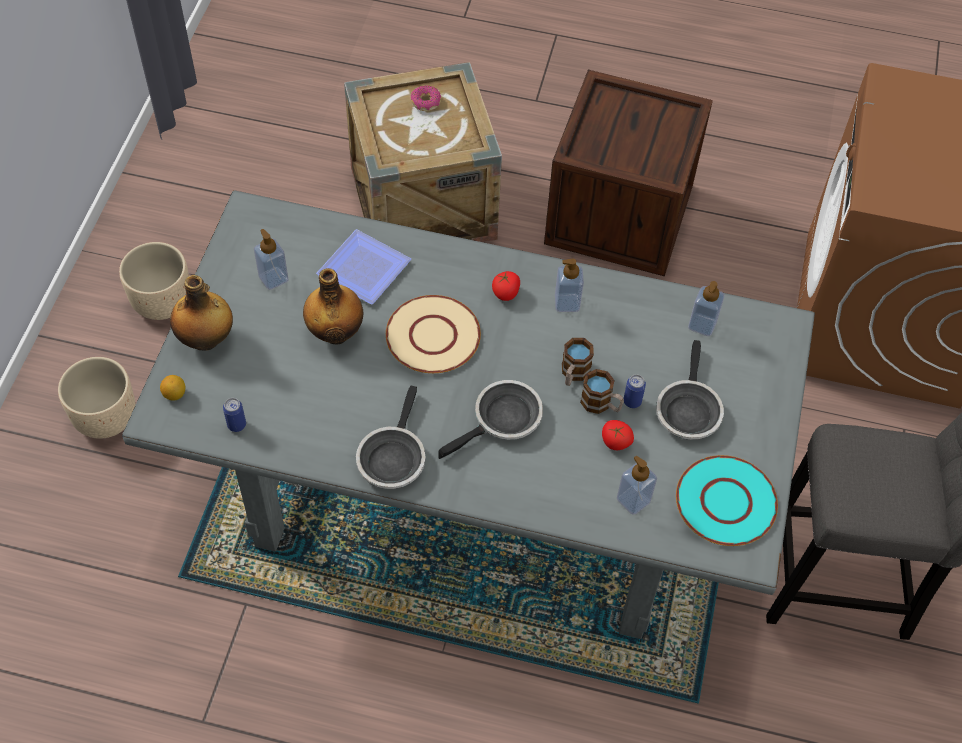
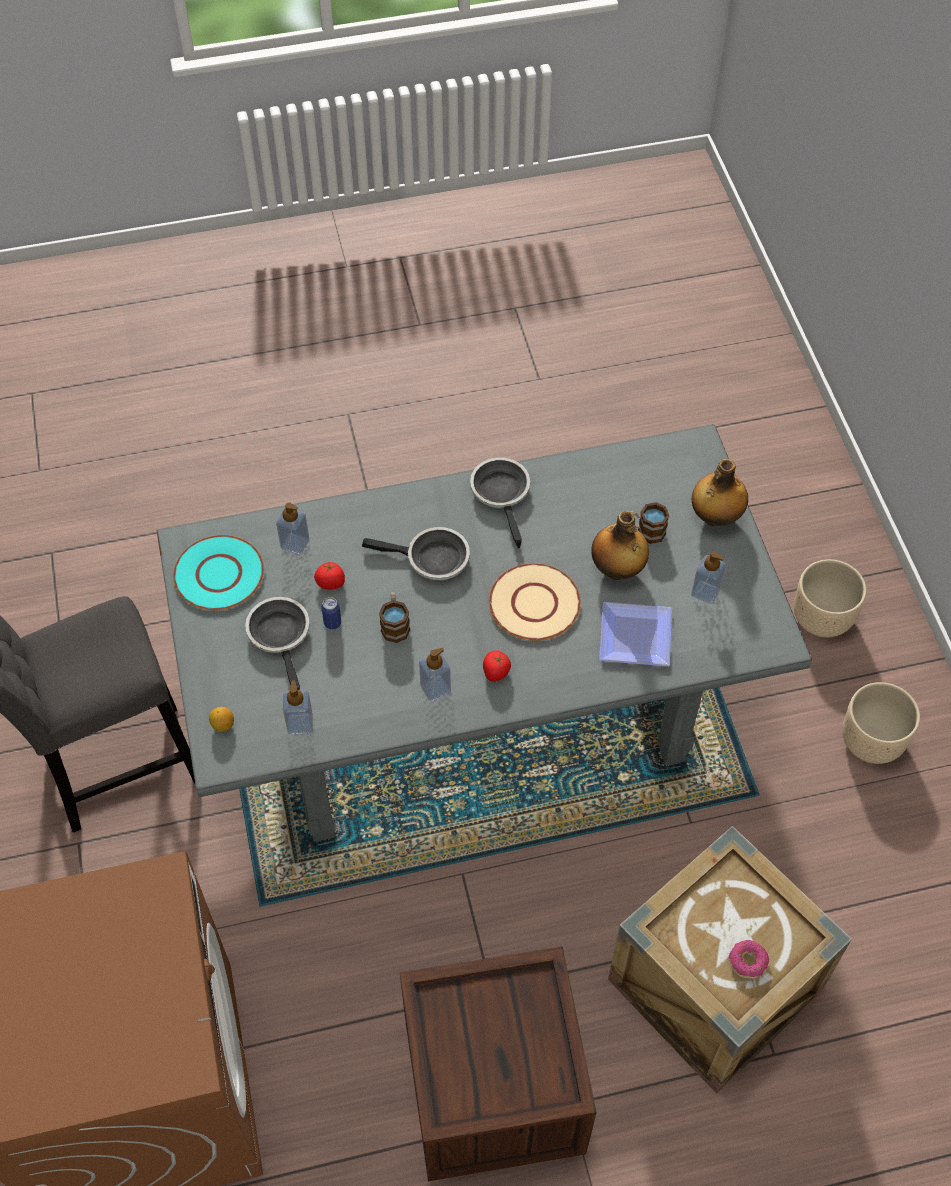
camera: 155 degrees right, 0 degrees up
lemon [160,375,185,401] -> lemon moved to [209,707,234,732]
can [223,398,246,432] -> none
frying pan [439,380,543,459] -> frying pan turned 105 degrees counterclockwise [362,527,470,581]
mug [580,369,624,414] -> mug moved to [629,502,669,544]

